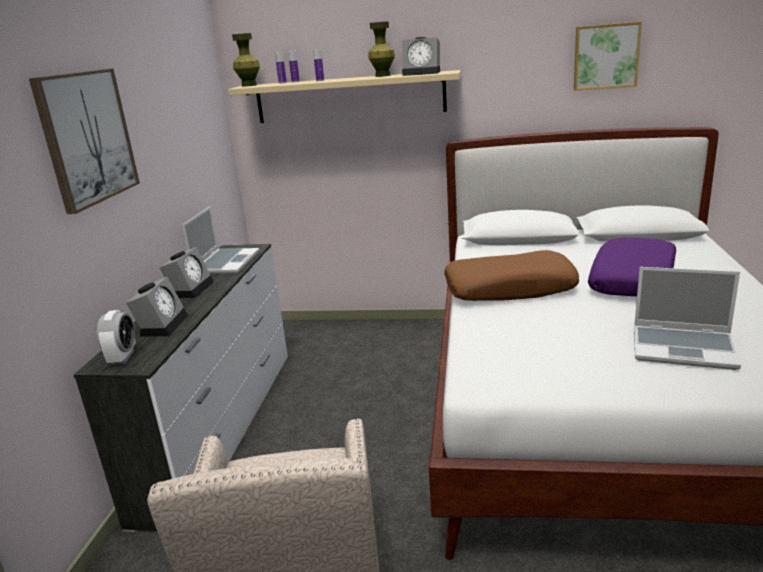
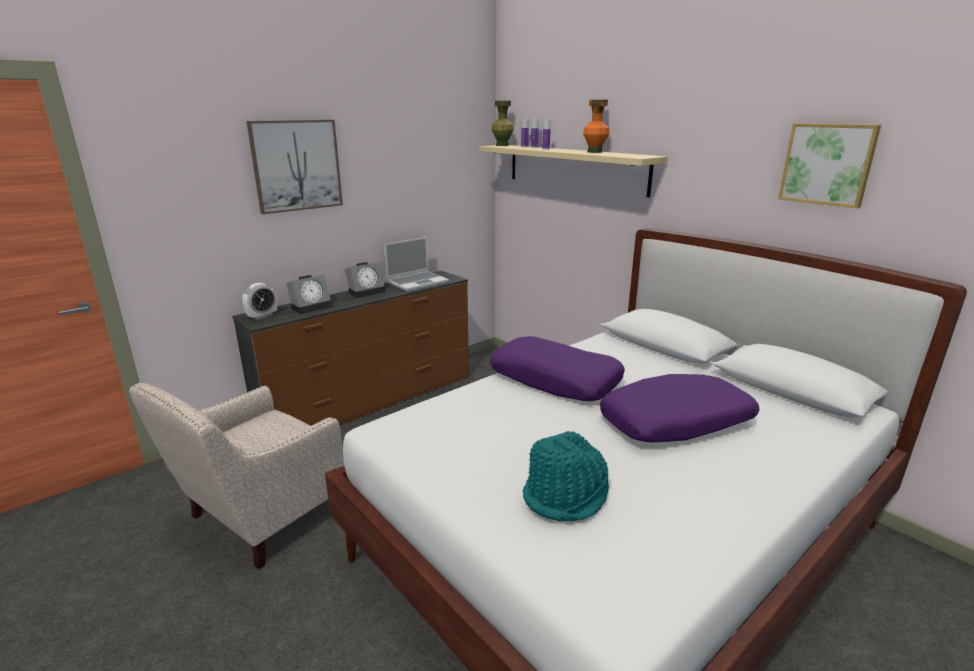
camera: 40 degrees right, 0 degrees up
white dresser [74,244,288,532] -> brown dresser [232,270,469,426]
green vase [369,21,395,77] -> orange vase [583,100,609,153]
alarm clock [402,37,440,76] -> none
brown pillow [444,250,579,301] -> purple pillow [490,336,625,401]
laptop [634,267,741,370] -> turquoise hat [523,431,609,521]

